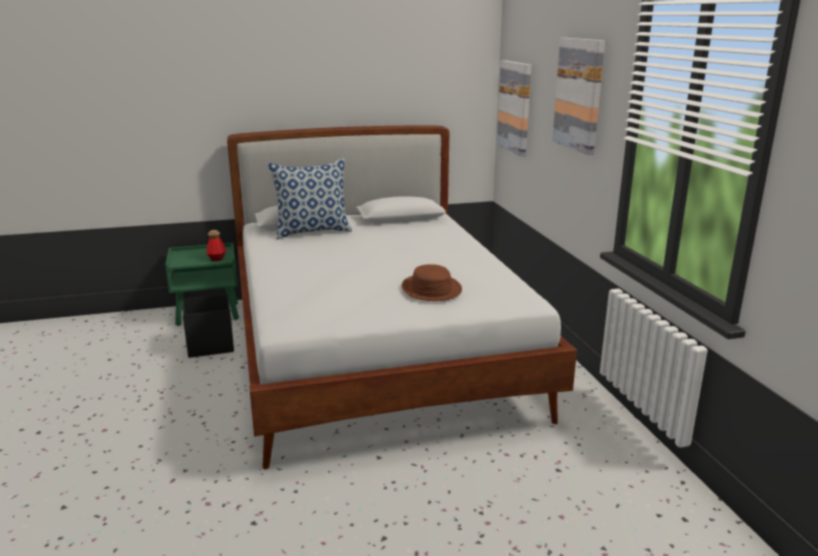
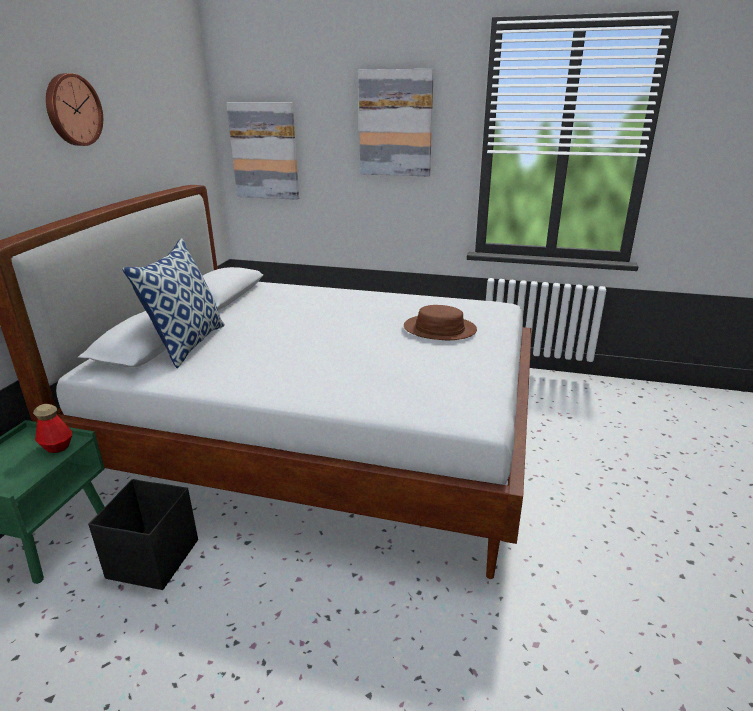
camera: 60 degrees left, 5 degrees up
none -> wall clock [46,73,103,146]

